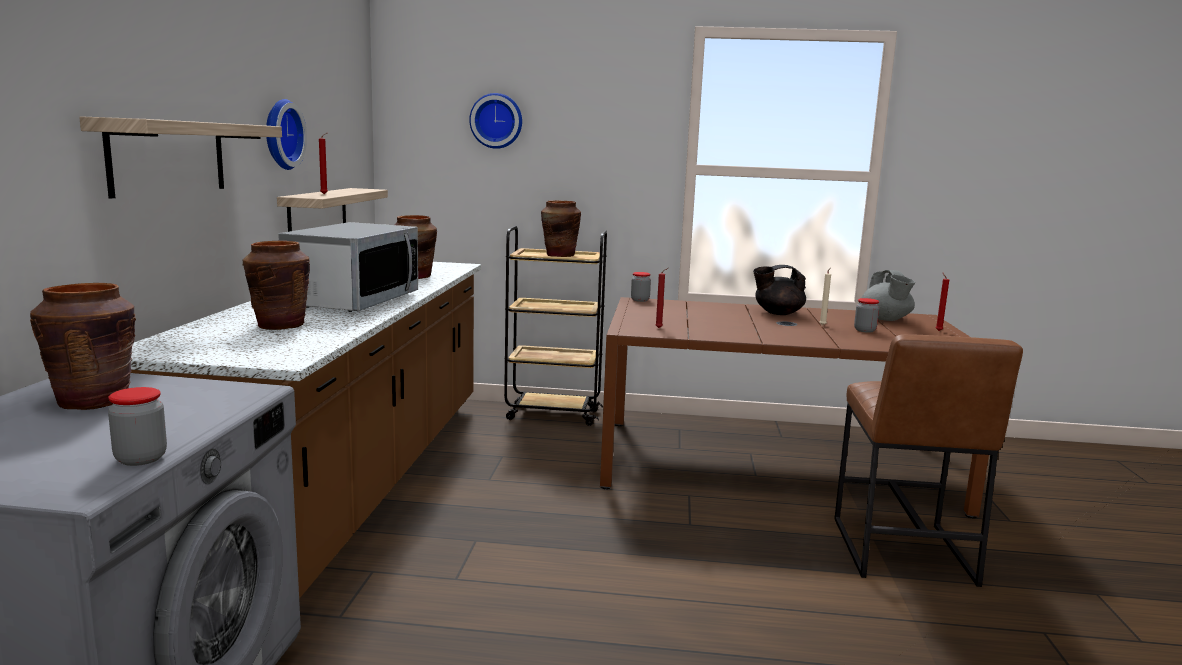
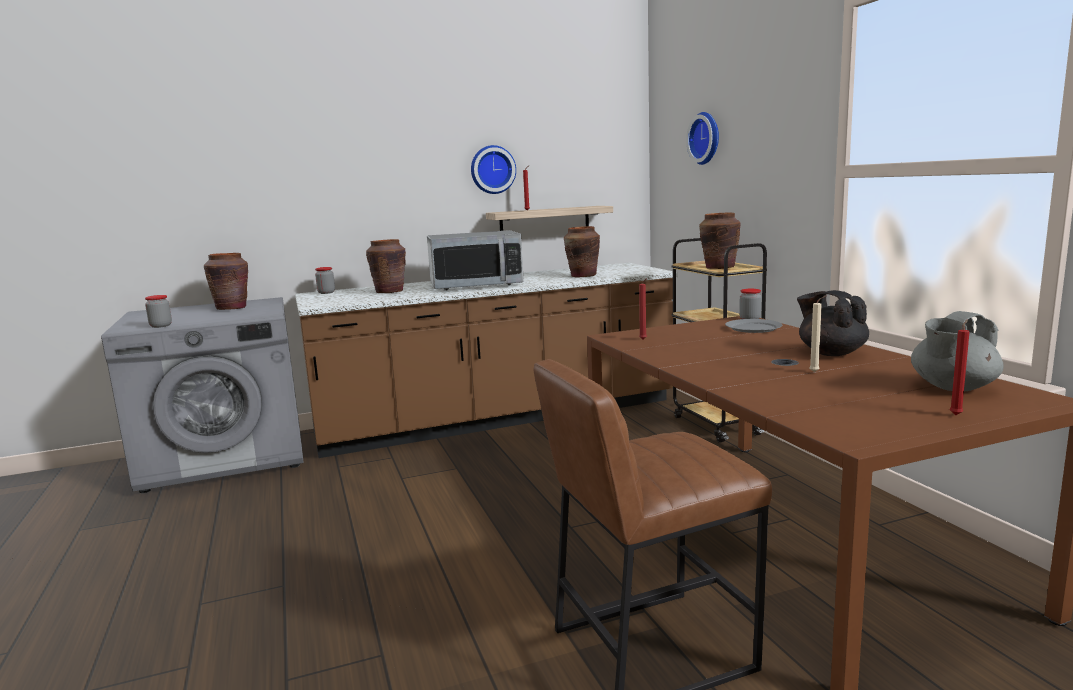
camera: 65 degrees right, 0 degrees up
shelf [79,116,282,199] -> none
jar [854,298,879,333] -> jar moved to [315,267,335,294]
none -> grey plate [725,319,782,333]

